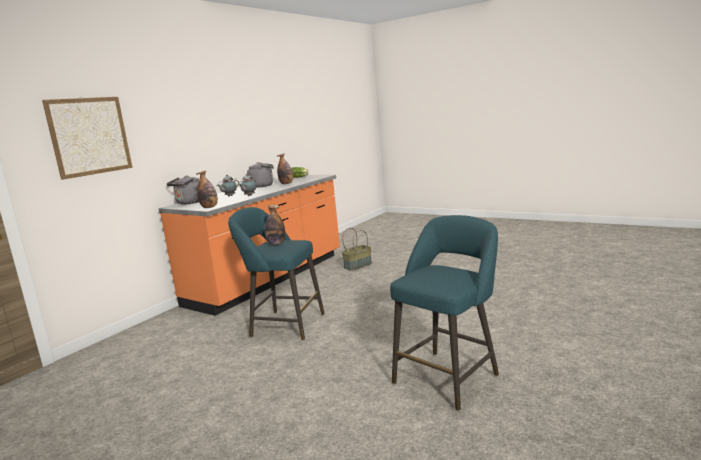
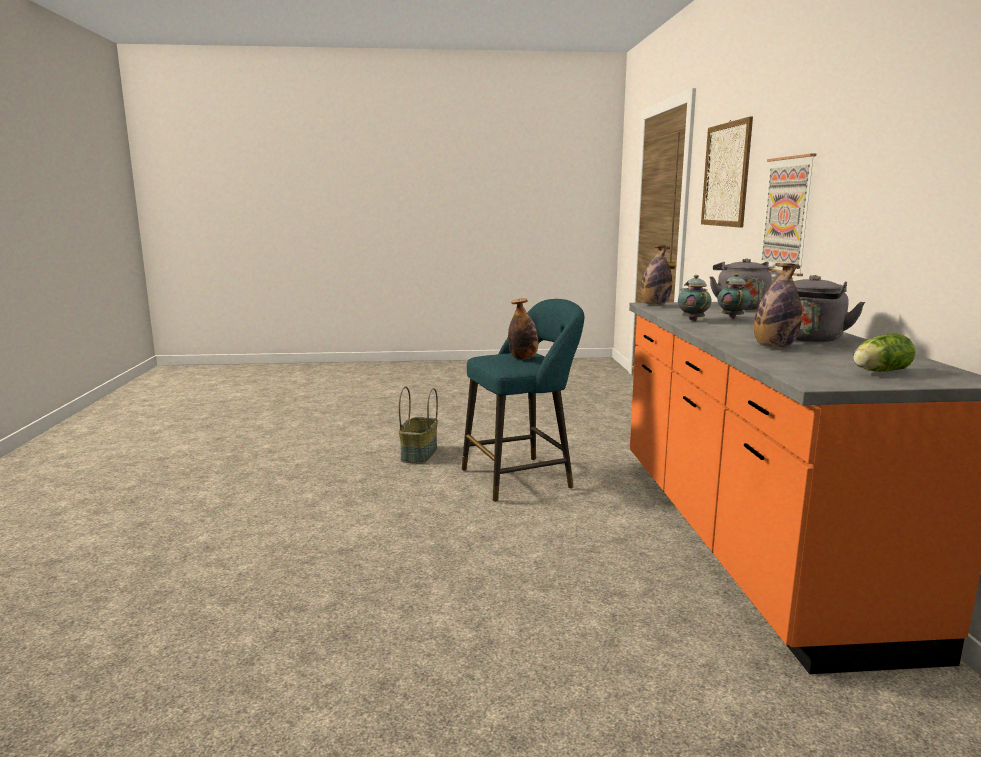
camera: 140 degrees right, 0 degrees up
basket [342,228,372,271] -> basket moved to [399,386,438,464]
turquoise stool [390,215,499,411] -> none
none -> picture [760,154,816,276]

